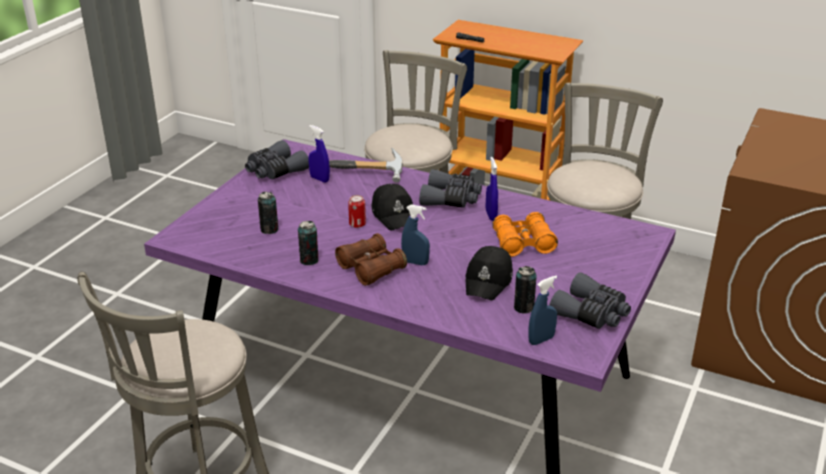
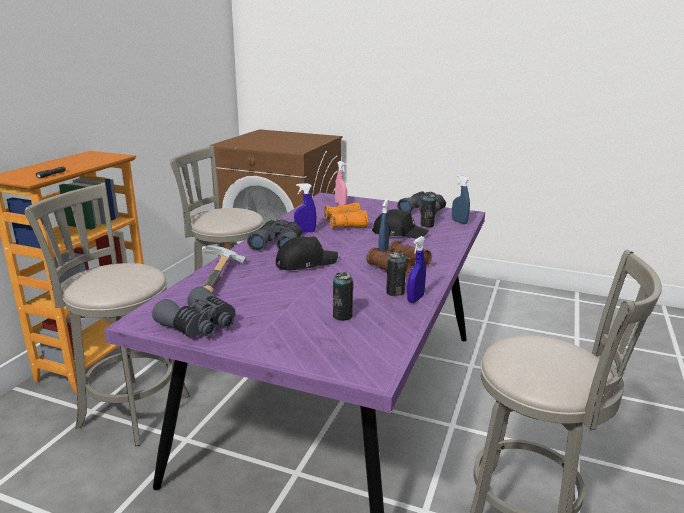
camera: 95 degrees left, 10 degrees down
blue spray bottle [309,125,330,183] -> blue spray bottle moved to [407,236,426,303]
can [348,195,366,228] -> none
none -> pink spray bottle [335,161,347,205]

